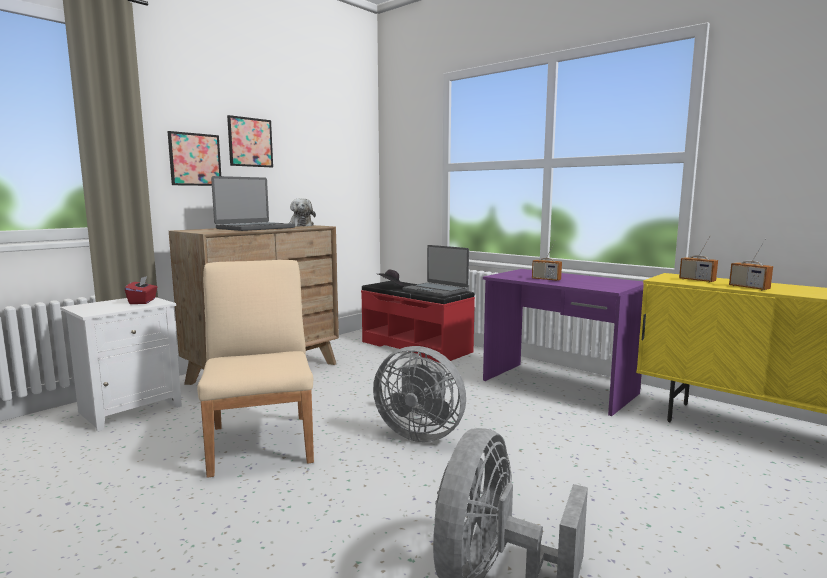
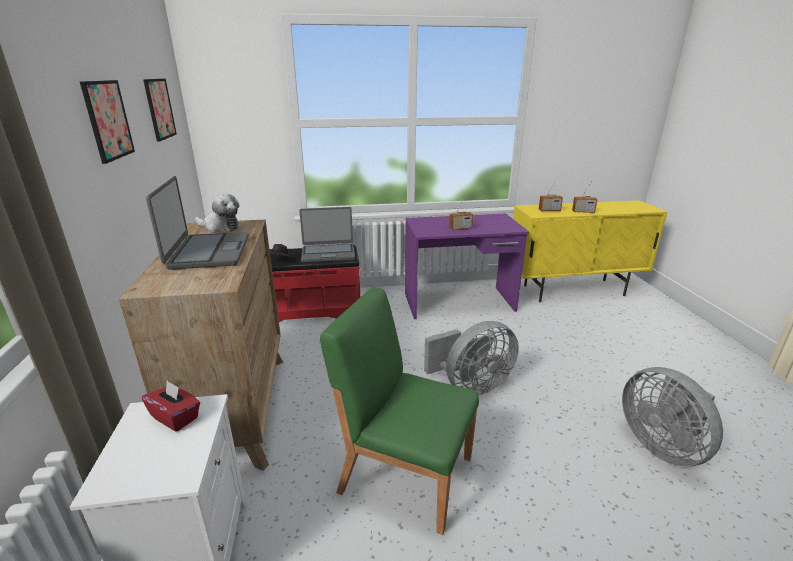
camera: 50 degrees left, 15 degrees up
picture [167,131,221,186] -> picture moved to [143,79,177,142]
beige chair [197,260,314,478] -> green chair [320,287,479,535]

